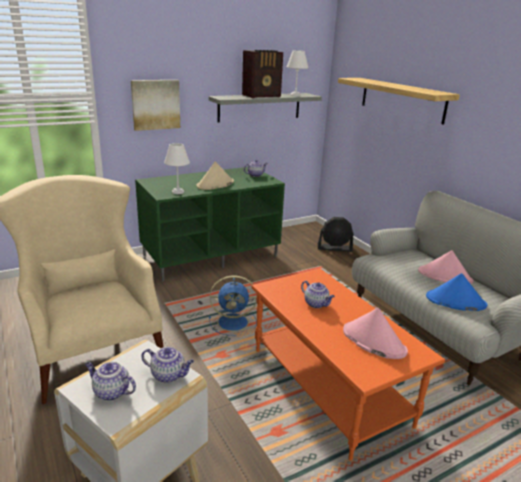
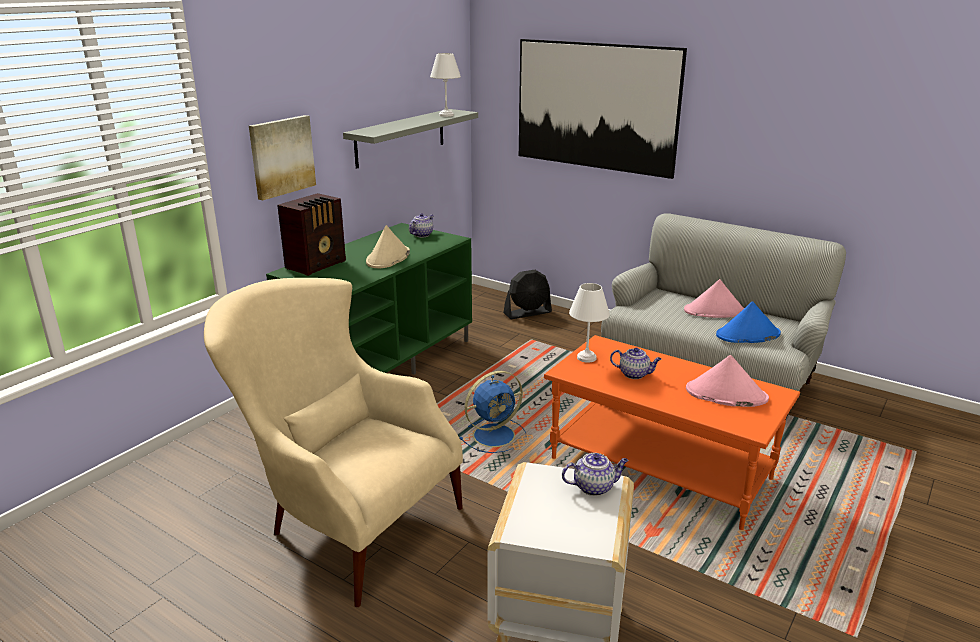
camera: 25 degrees left, 0 degrees up
teapot [85,362,136,401] -> none
white table lamp [164,143,190,194] -> white table lamp moved to [569,283,610,363]
radio [242,50,283,98] -> radio moved to [277,193,346,276]
shelf [338,78,460,124] -> picture [519,39,687,179]

